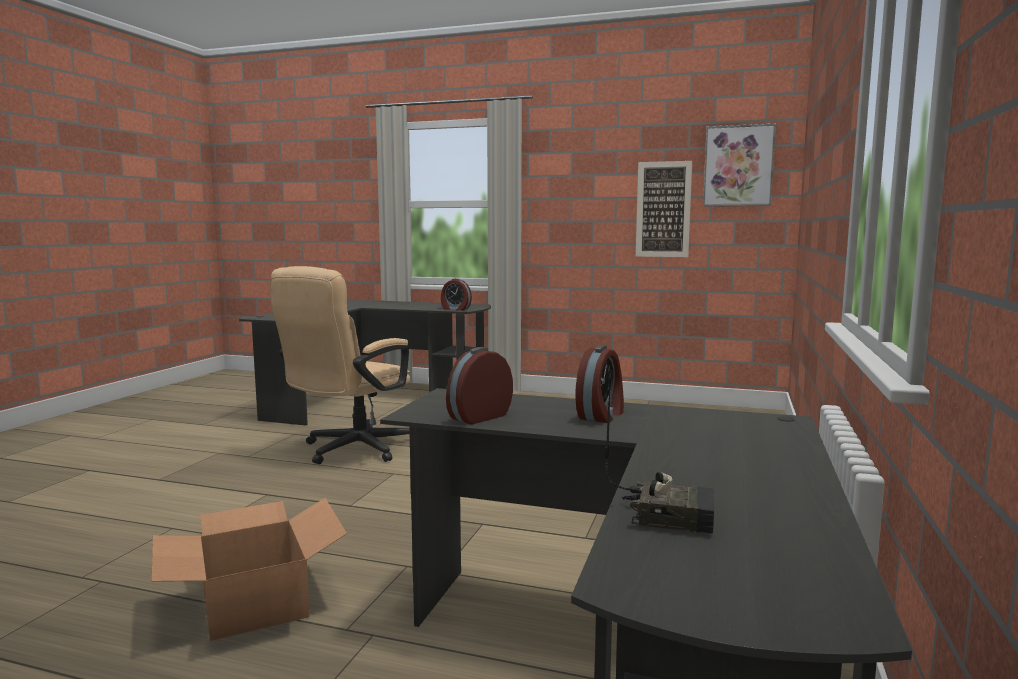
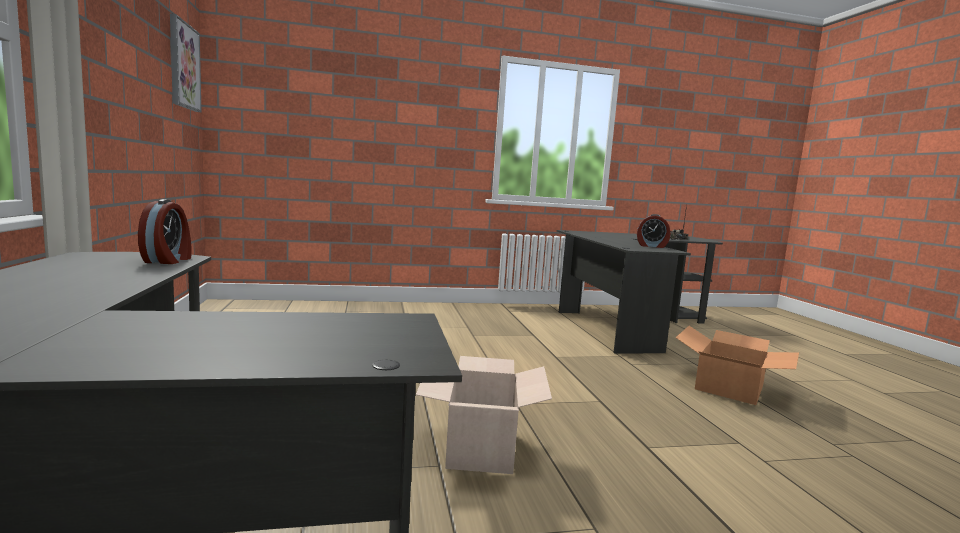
camera: 120 degrees left, 0 degrees up
beige office chair [270,266,411,464] -> cardboard box [416,356,552,474]
alarm clock [575,345,624,423] -> none
picture [636,161,692,257] -> none

